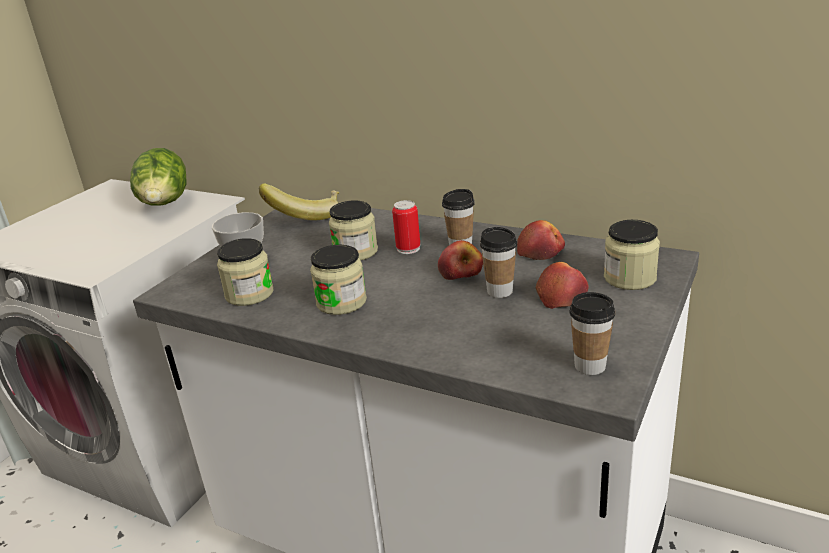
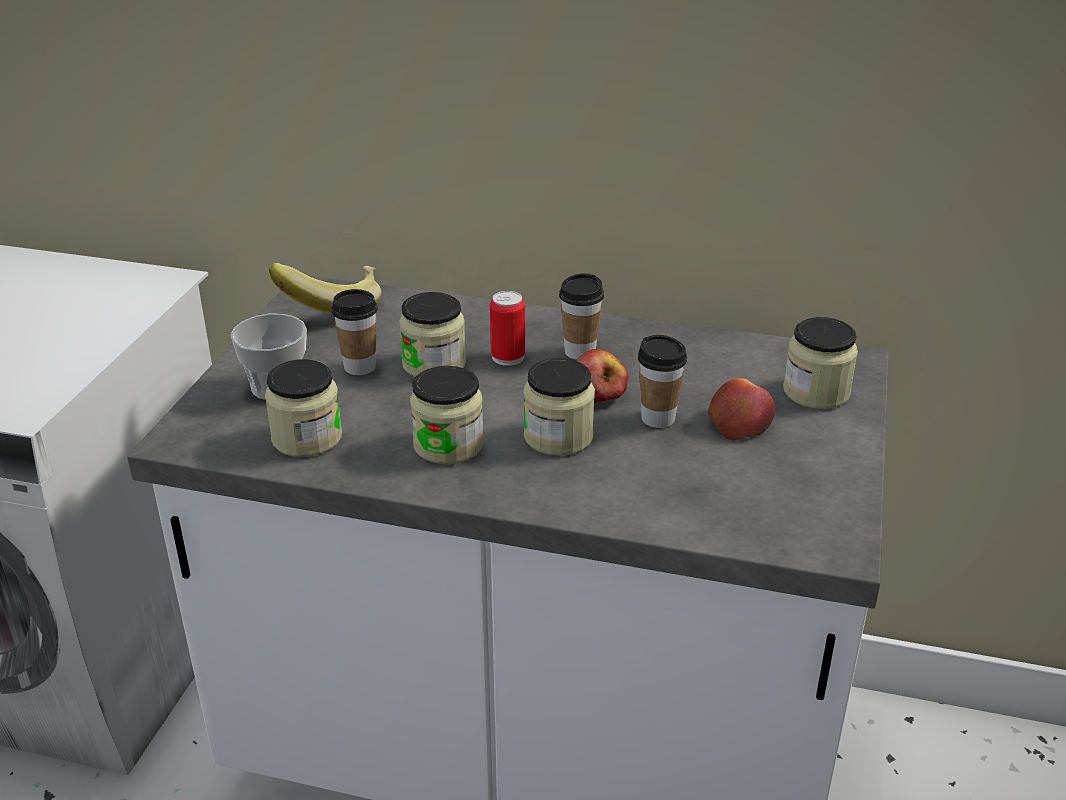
camera: 15 degrees left, 5 degrees up
lettuce [130,148,187,205] -> none
apple [517,220,565,260] -> none
cup [570,292,615,375] -> cup moved to [332,289,378,375]
none -> jar [523,358,595,456]

